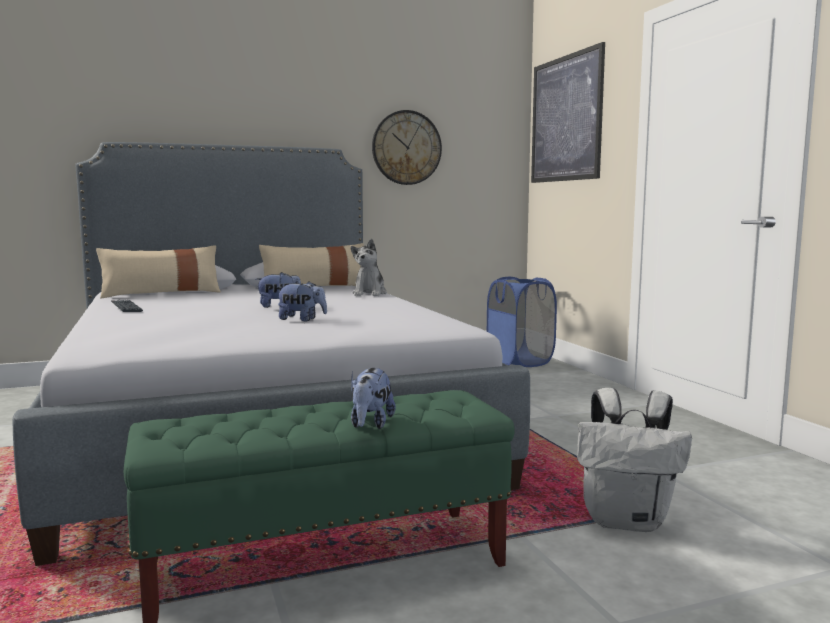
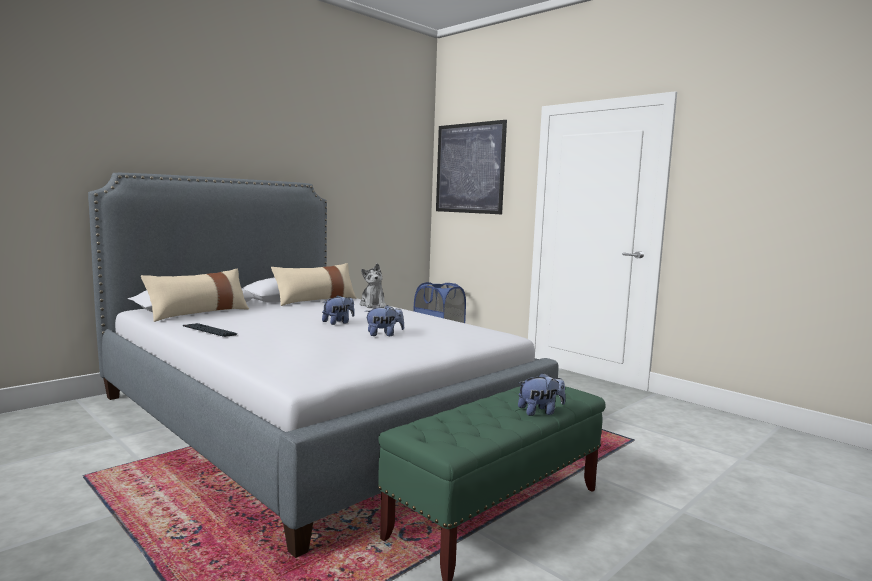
camera: 25 degrees left, 0 degrees up
plush toy [351,368,396,429] -> plush toy turned 90 degrees counterclockwise [518,373,565,416]
wall clock [372,110,442,185] -> none
white backpack [577,388,692,532] -> none

